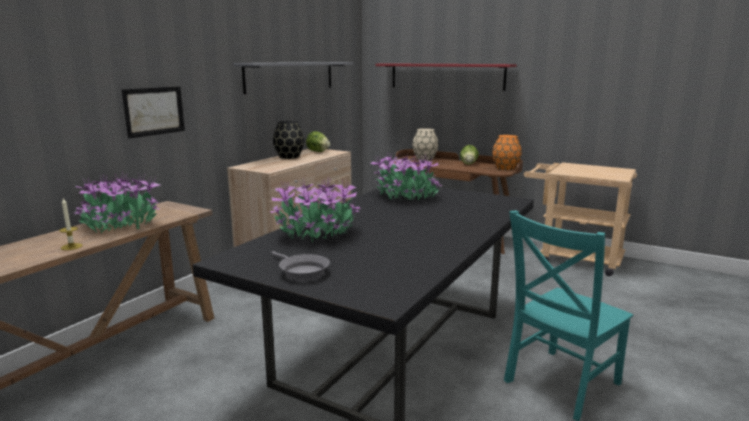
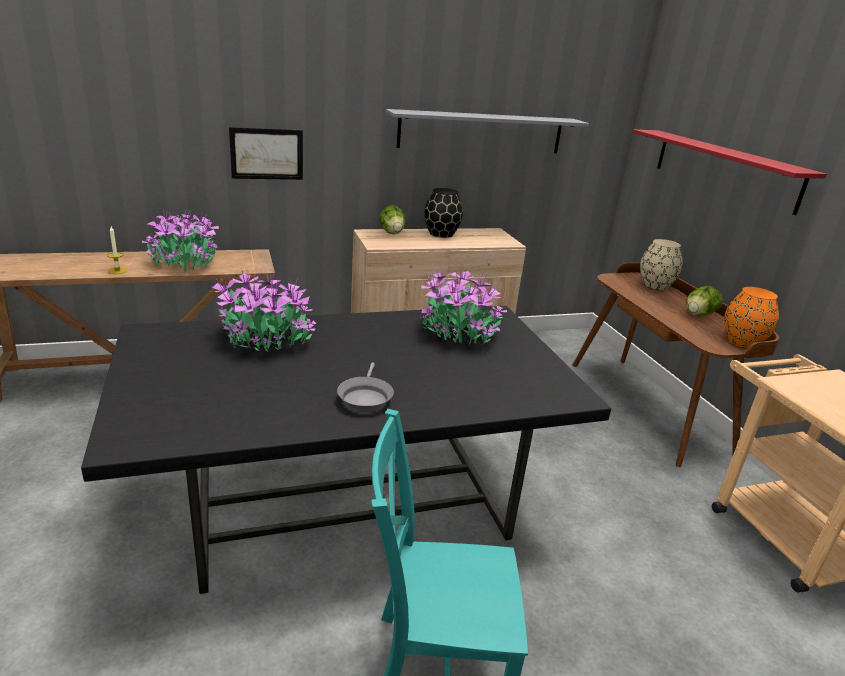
camera: 40 degrees right, 10 degrees up
grey frying pan [271,251,330,281] -> grey frying pan moved to [337,363,394,412]
lettuce [306,131,330,152] -> lettuce moved to [379,205,406,235]

